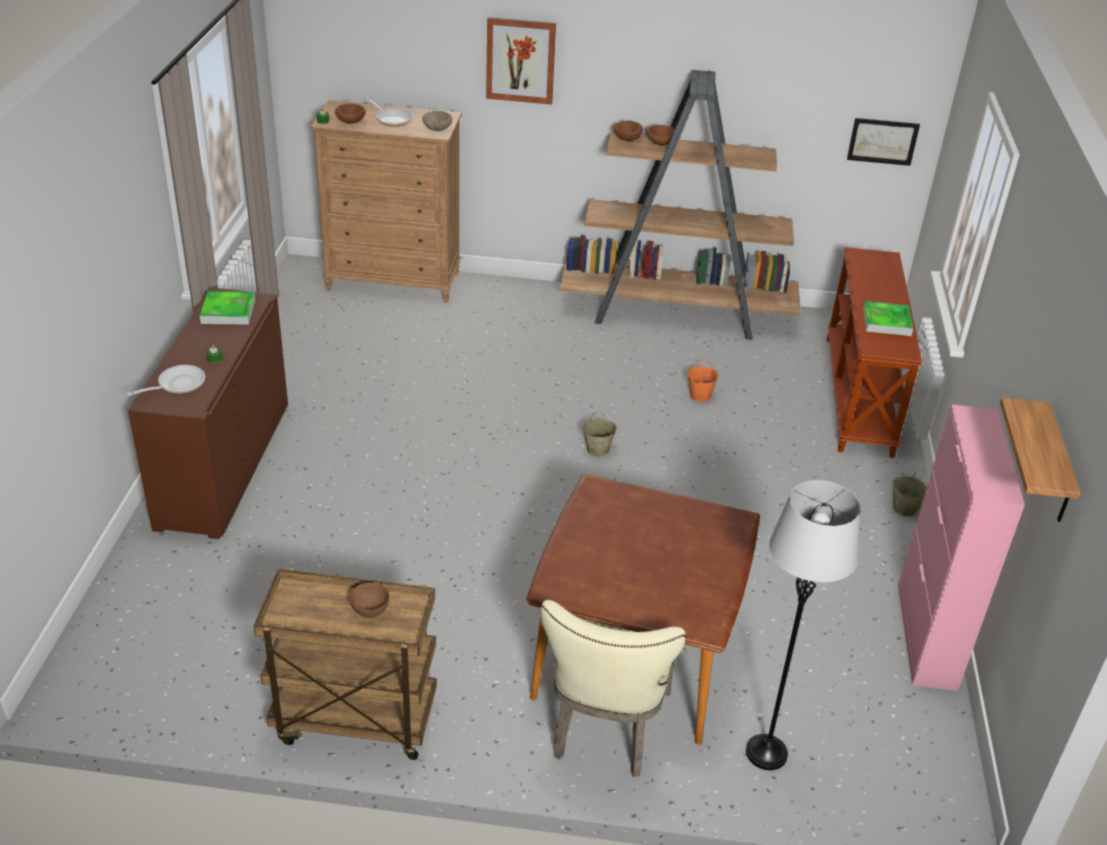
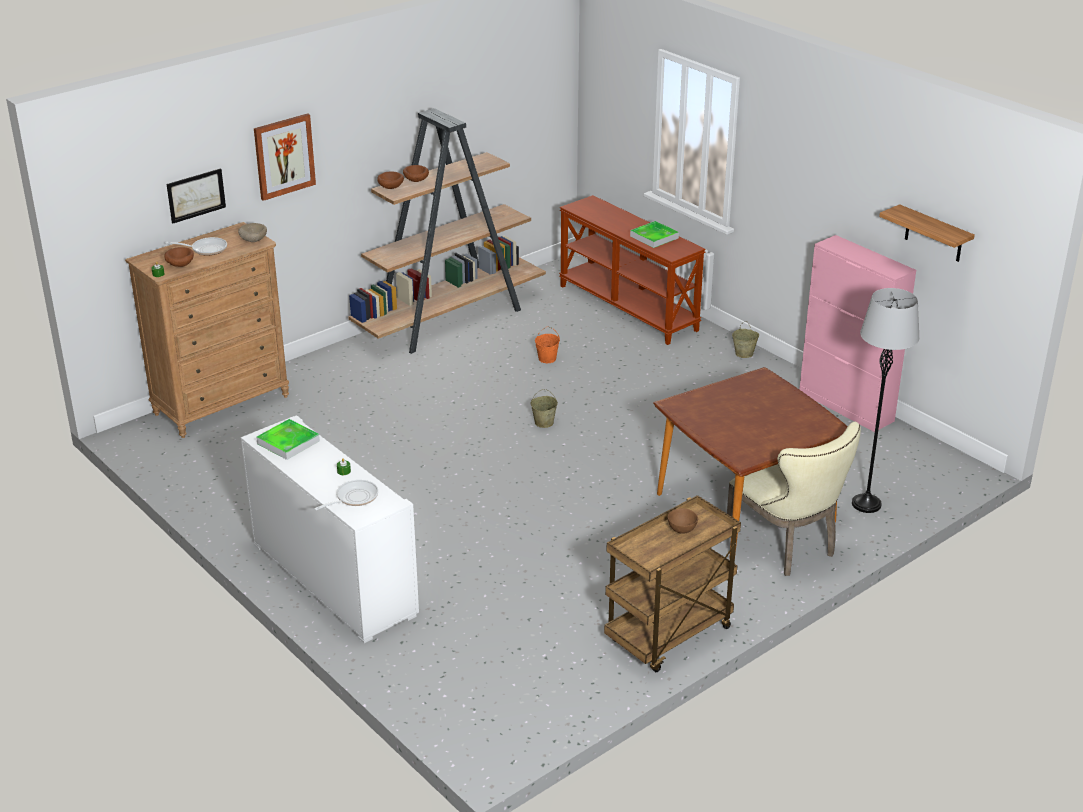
camera: 45 degrees left, 5 degrees down
frying pan [127,365,205,396] -> frying pan turned 45 degrees clockwise [314,480,378,510]
brown cabinet [128,287,288,539] -> white cabinet [241,415,419,643]
picture [847,118,920,166] -> picture moved to [167,168,226,224]

